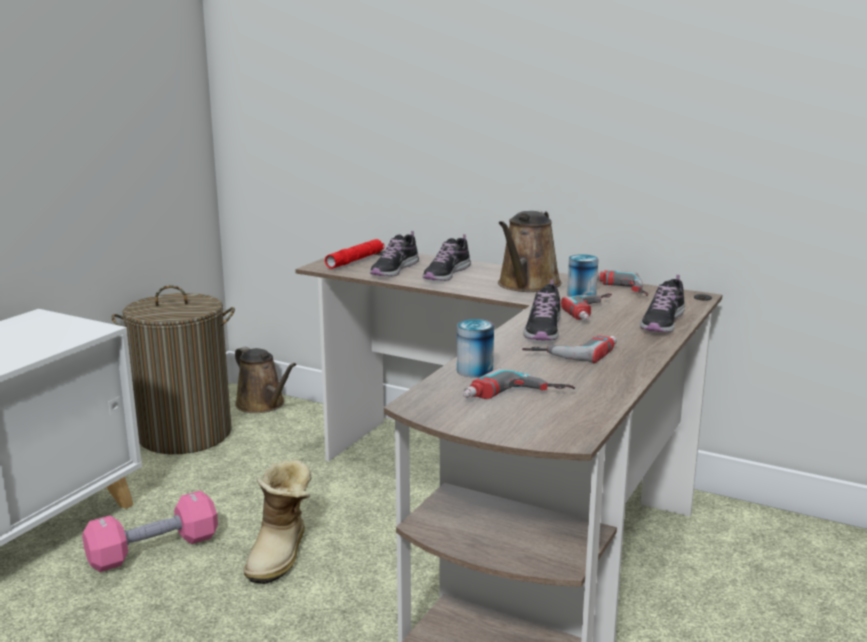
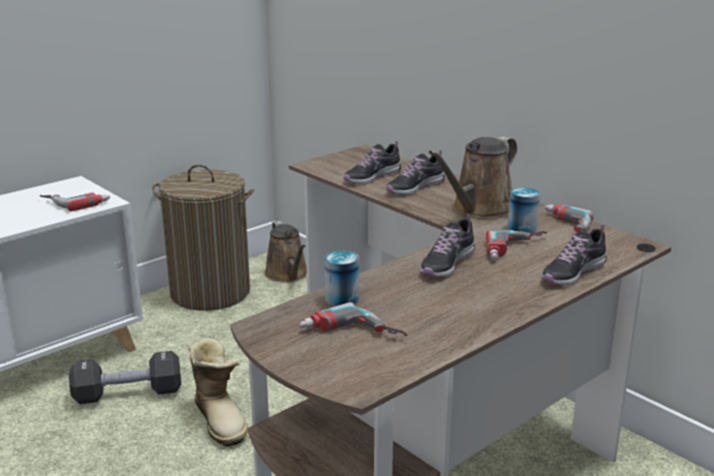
camera: 20 degrees right, 5 degrees up
pink dumbbell [82,491,218,572] -> black dumbbell [69,351,181,404]
boot [243,459,312,584] -> boot turned 60 degrees counterclockwise [188,338,248,446]
red flashlight [325,239,385,269] -> none
power drill [522,335,617,363] -> power drill moved to [40,193,110,212]

